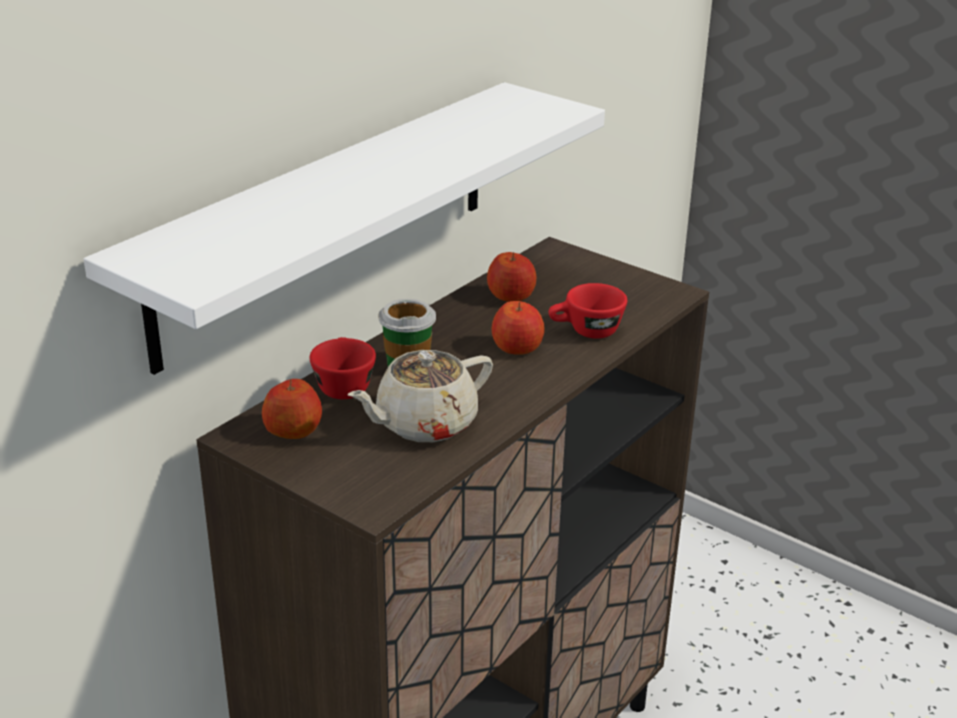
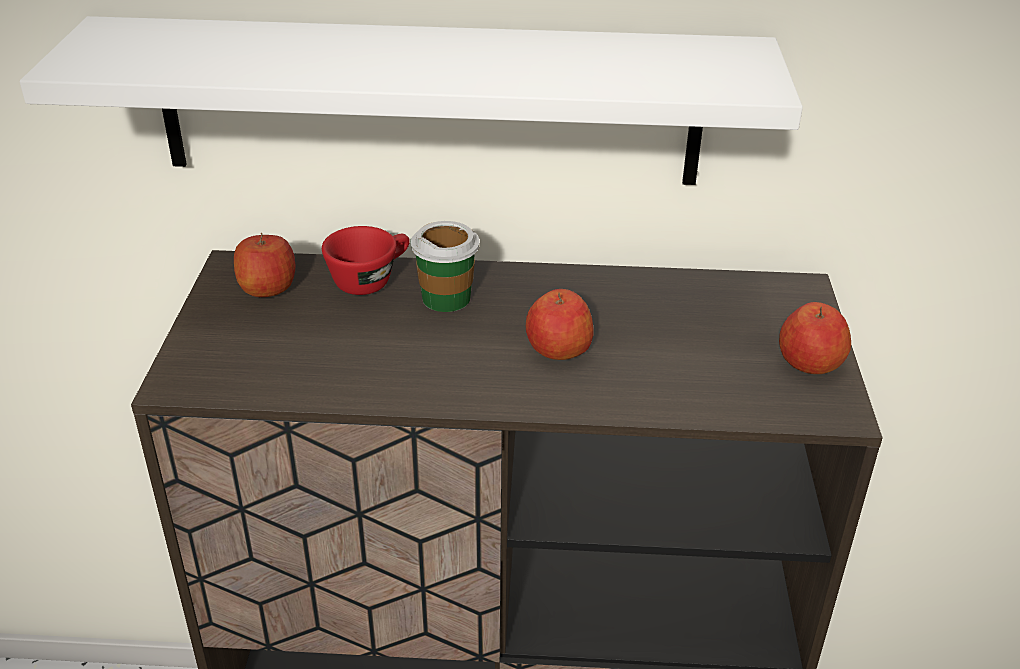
camera: 55 degrees right, 5 degrees up
beige teapot [348,350,493,442] -> none
apple [487,252,536,302] -> apple moved to [779,302,851,374]
red cup [548,283,627,339] -> none

